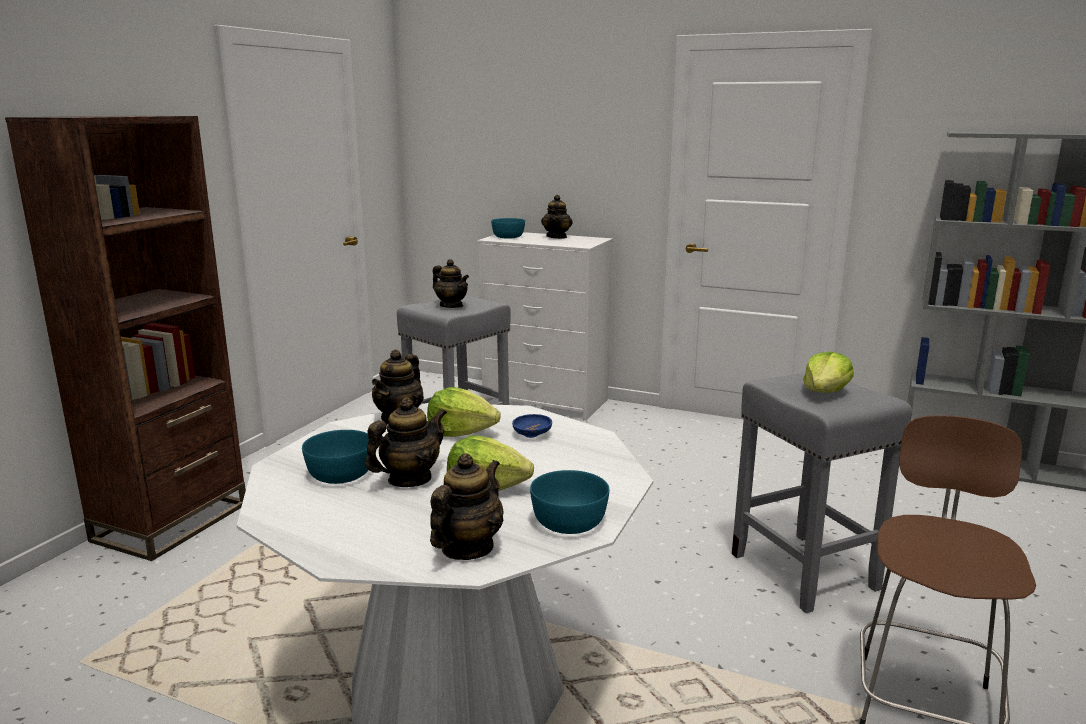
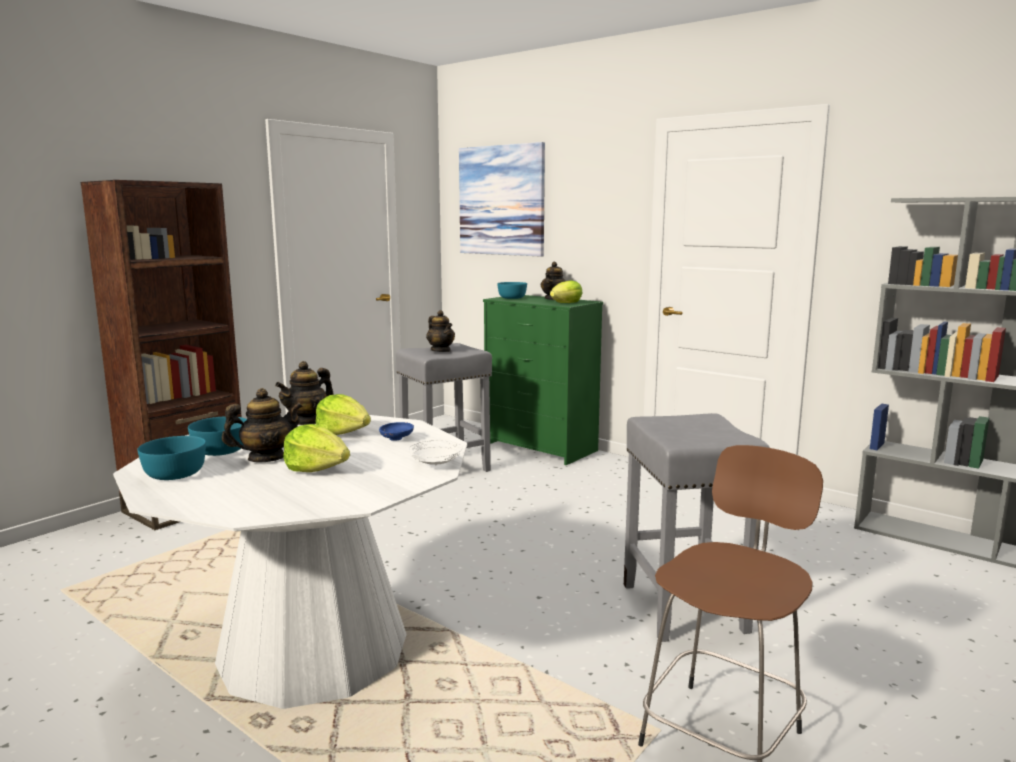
camera: 15 degrees right, 5 degrees down
teapot [430,453,504,560] -> none
white dresser [477,232,613,421] -> green dresser [483,295,603,465]
turquoise bowl [530,470,609,534] -> turquoise bowl moved to [138,436,206,480]
lettuce [803,351,854,393] -> lettuce moved to [550,281,583,303]
none -> white plate [408,440,462,466]
none -> picture [459,142,545,257]

